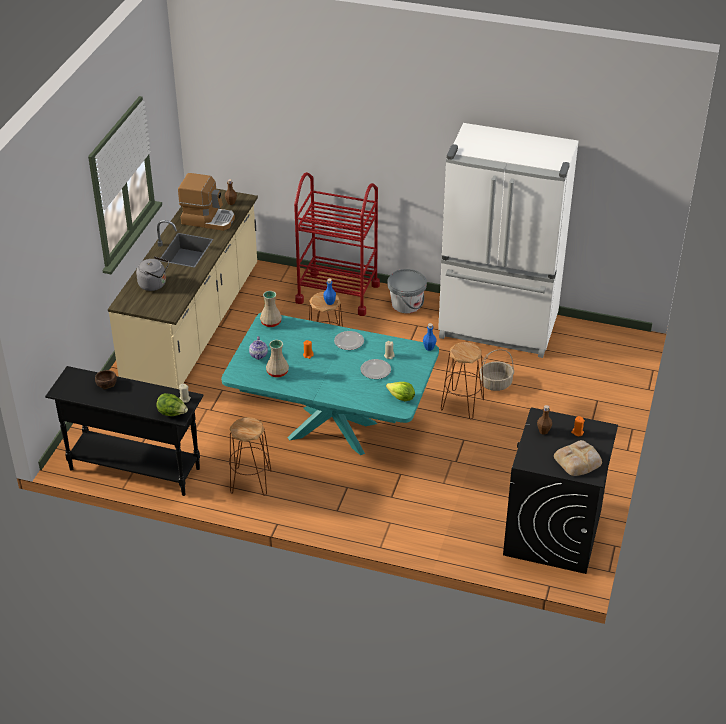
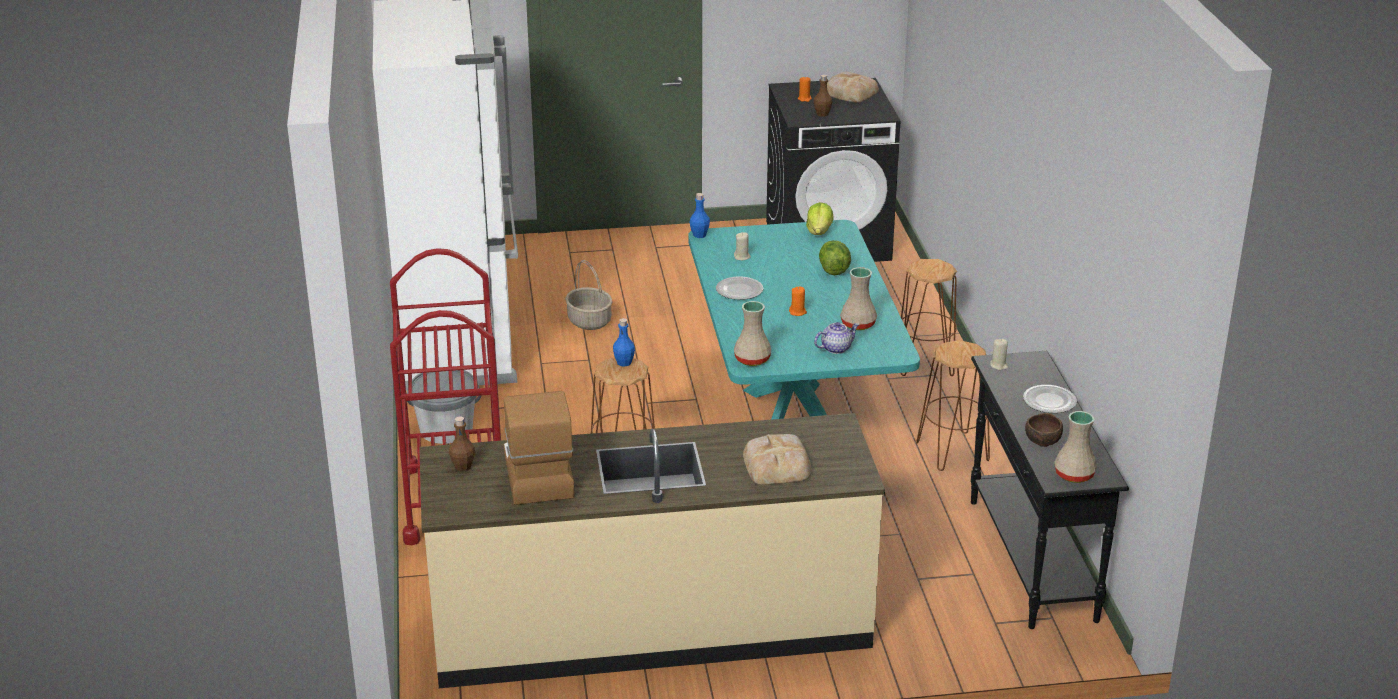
camera: 115 degrees left, 10 degrees down
grey kettle [136,256,169,291] -> bread [743,434,812,485]
lettuce [156,393,188,416] -> lettuce moved to [819,240,851,275]
plate [361,359,391,379] -> plate moved to [1023,385,1077,413]
brown stool [441,342,484,420] -> brown stool moved to [901,259,957,376]
none -> beige vase [1054,411,1097,483]

